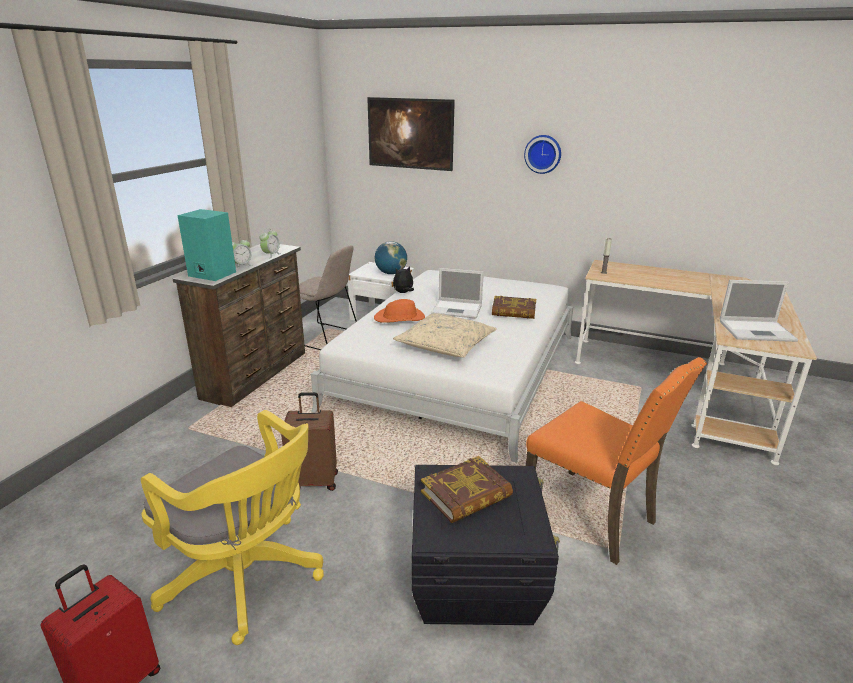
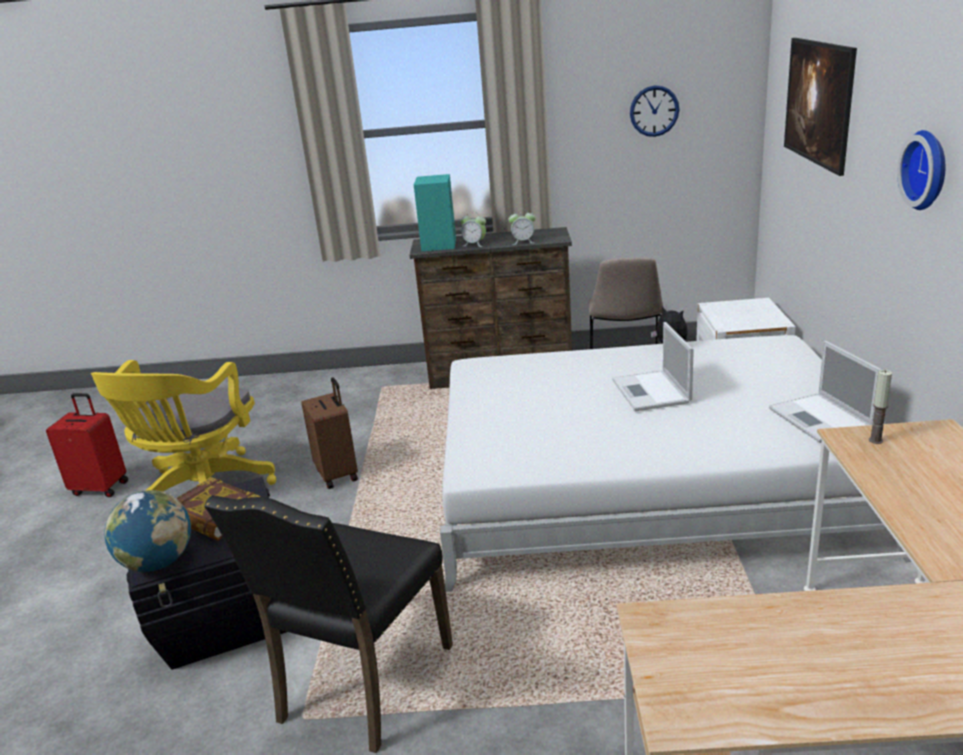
camera: 70 degrees right, 0 degrees up
orange hat [374,299,425,323] -> none
globe [375,241,407,274] -> globe moved to [104,490,191,572]
beige pillow [393,313,497,358] -> none
book [492,296,536,319] -> none
orange chair [526,357,707,565] -> black chair [204,495,453,753]
laptop [720,280,798,342] -> laptop moved to [769,341,882,443]
none -> wall clock [630,85,679,137]

